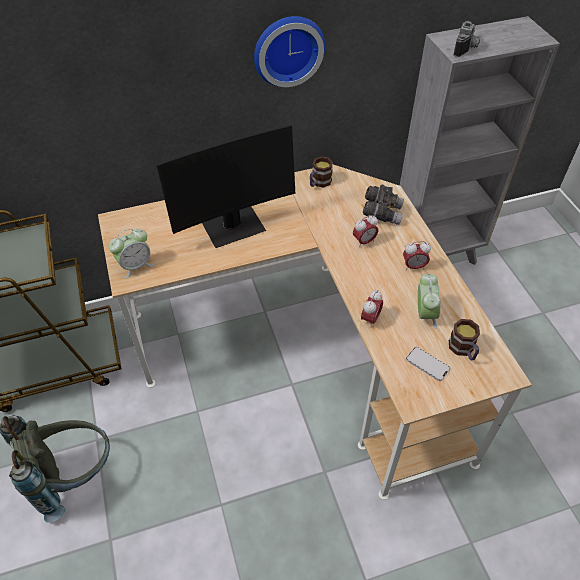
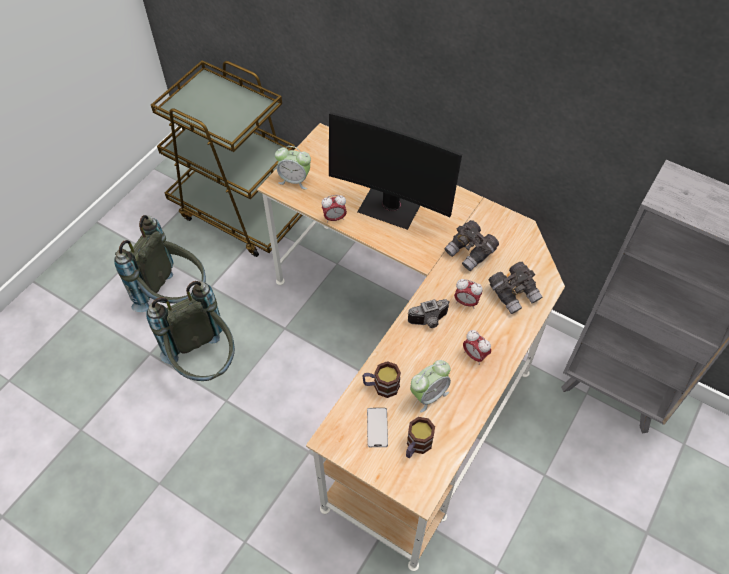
camera: 50 degrees right, 5 degrees up
wall clock [254,16,325,87] -> none
mug [310,156,333,188] -> mug moved to [362,361,401,398]
alarm clock [361,290,383,328] -> alarm clock moved to [322,195,347,223]
camera [453,21,480,57] -> camera moved to [408,299,450,328]
none -> grey backpack [146,281,235,381]
none -> grey binoculars [444,220,499,271]

